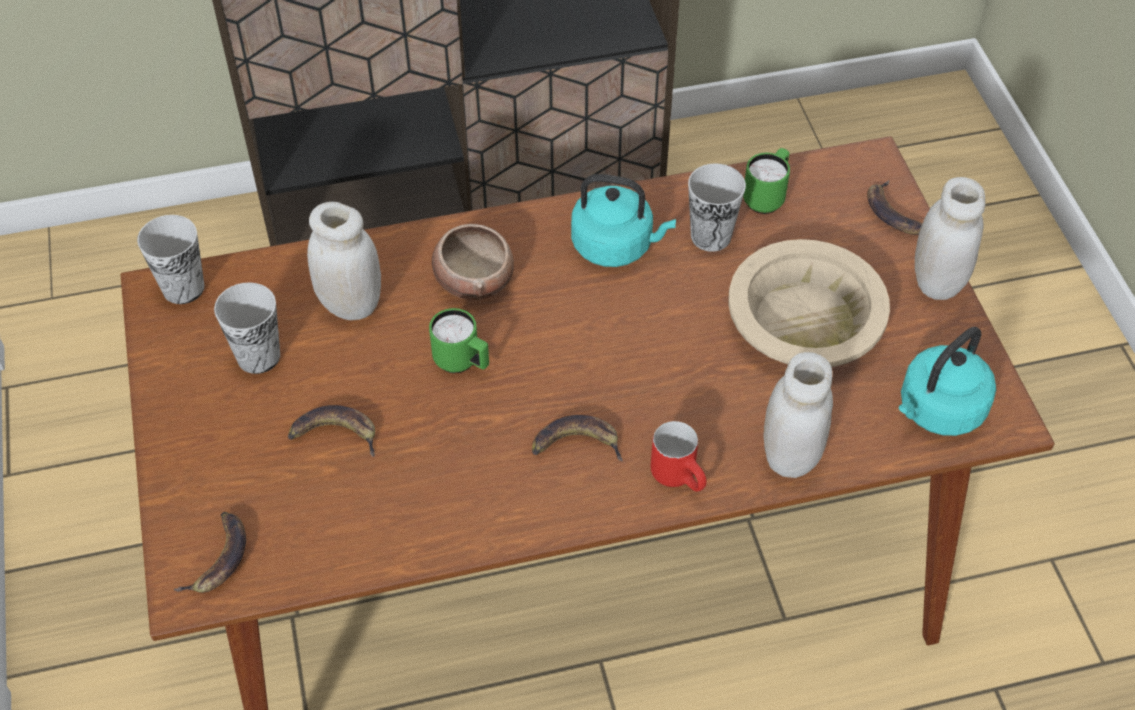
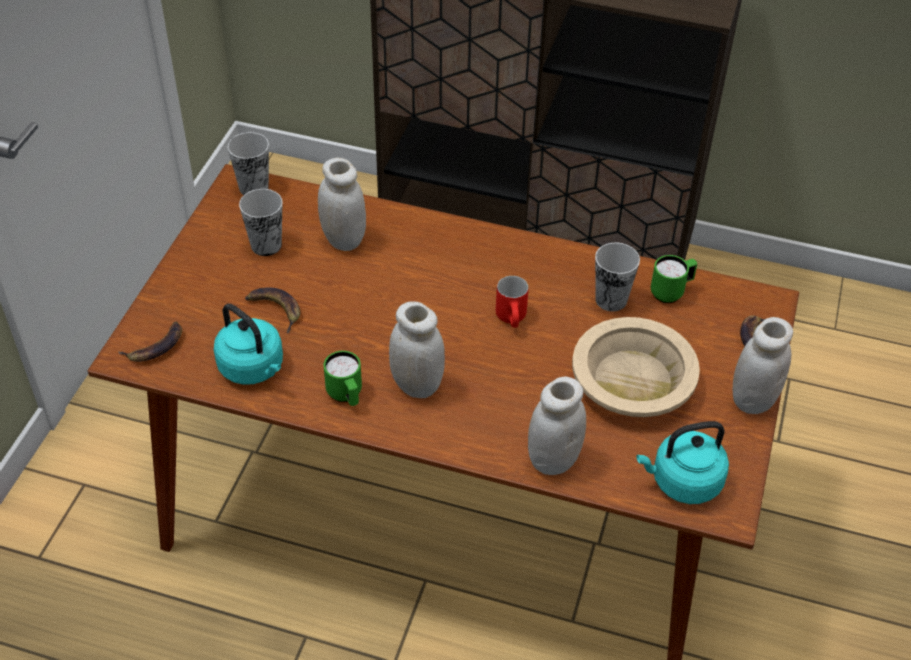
camera: 30 degrees right, 5 degrees down
green mug [429,308,489,373] -> green mug moved to [324,351,362,406]
bowl [432,224,514,300] -> none
banana [532,415,623,461] -> white jar [389,301,445,398]
turquoise kettle [571,174,676,267] -> turquoise kettle moved to [214,304,283,385]
red mug [651,421,707,492] -> red mug moved to [496,276,529,328]

